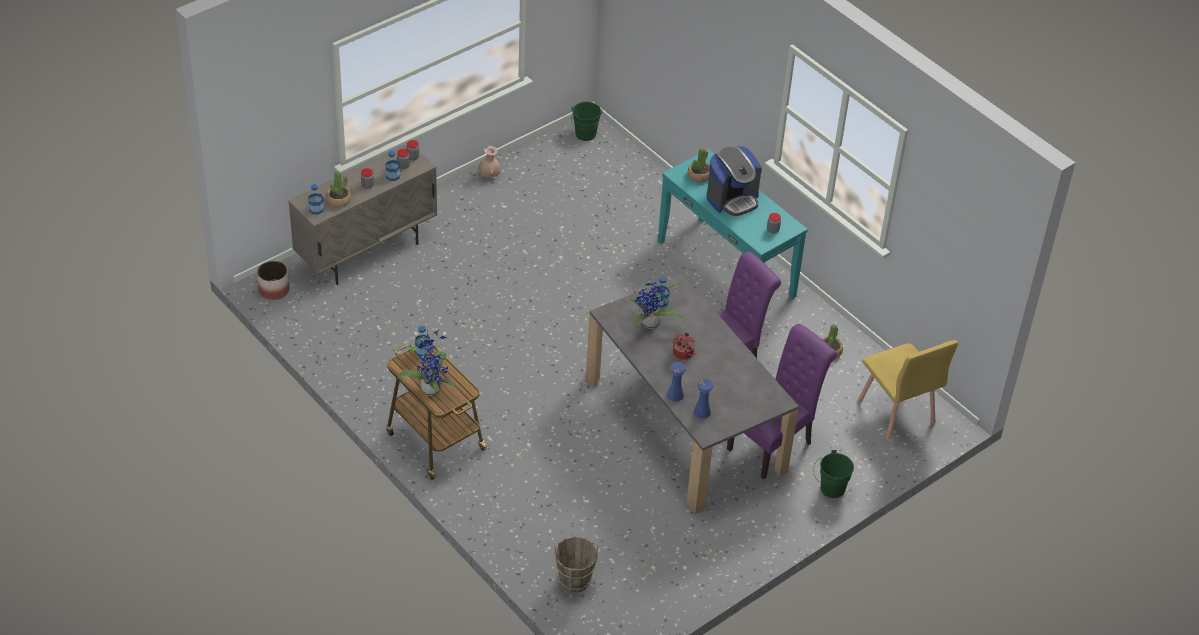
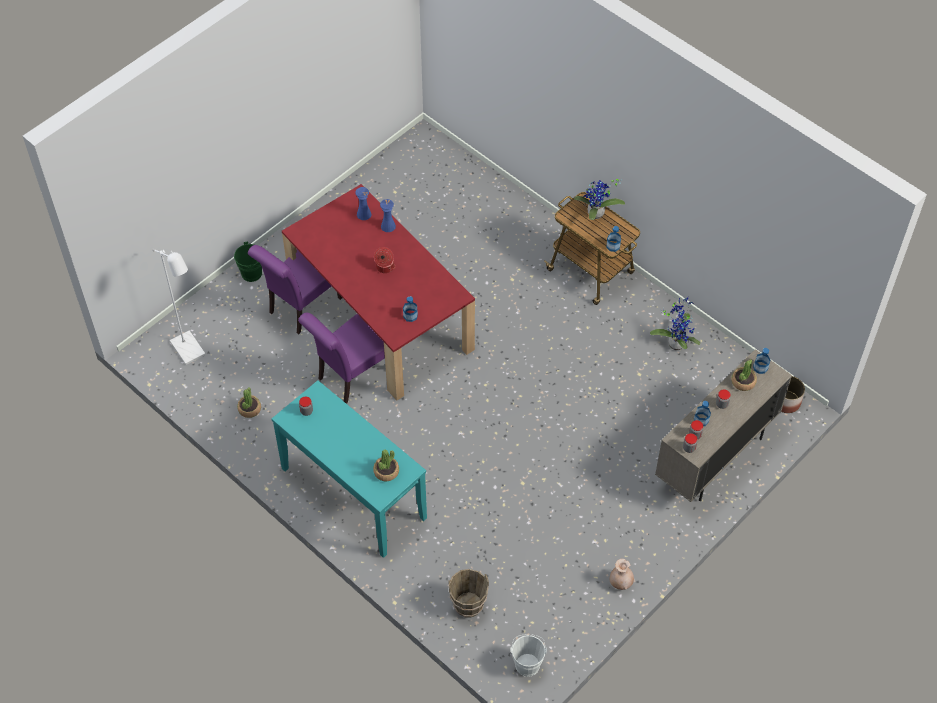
camera: 175 degrees right, 10 degrees up
brown bucket [555,536,598,593] -> brown bucket moved to [449,569,489,618]
green bucket [571,102,603,141] -> white bucket [510,634,547,677]
grey dining table [586,274,799,514] -> red dining table [282,184,475,400]
potted plant [629,282,683,329] -> potted plant moved to [650,296,700,350]
coffee machine [707,145,762,216] -> none
yellow chair [858,340,958,440] -> white floor lamp [152,248,206,365]

